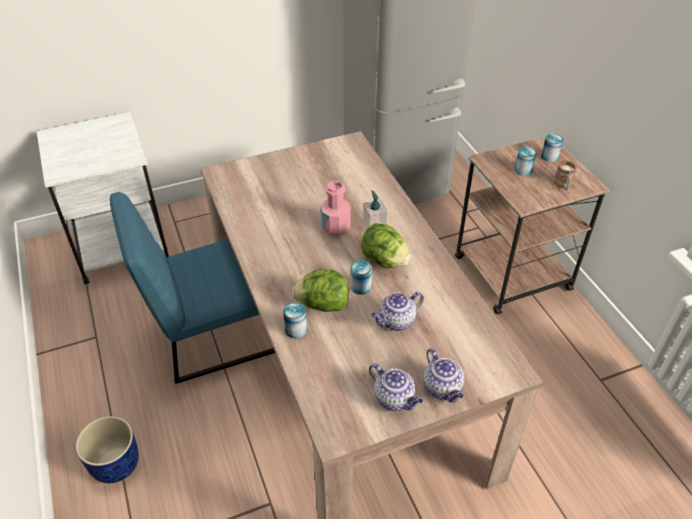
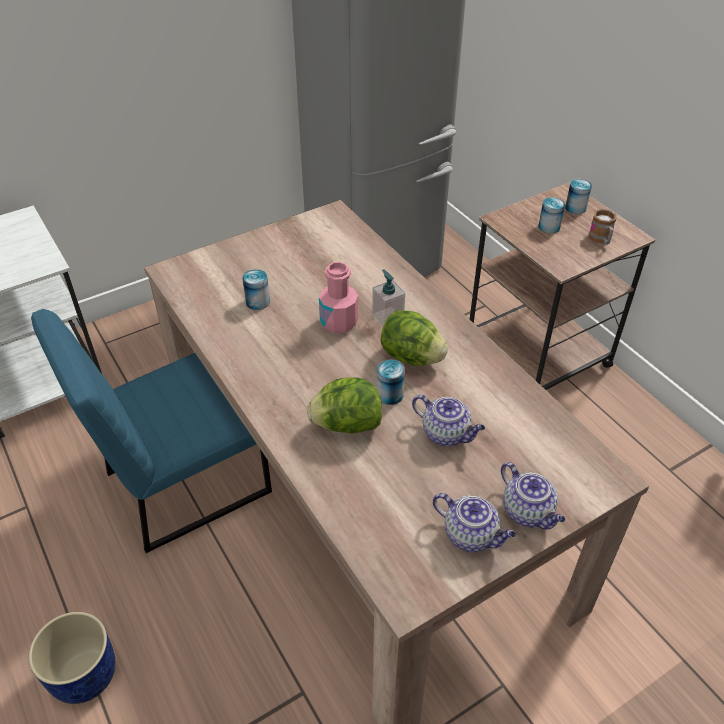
camera: 10 degrees left, 0 degrees up
can [283,302,307,338] -> can moved to [242,269,270,310]
teapot [371,292,424,331] -> teapot turned 105 degrees counterclockwise [412,395,485,446]

